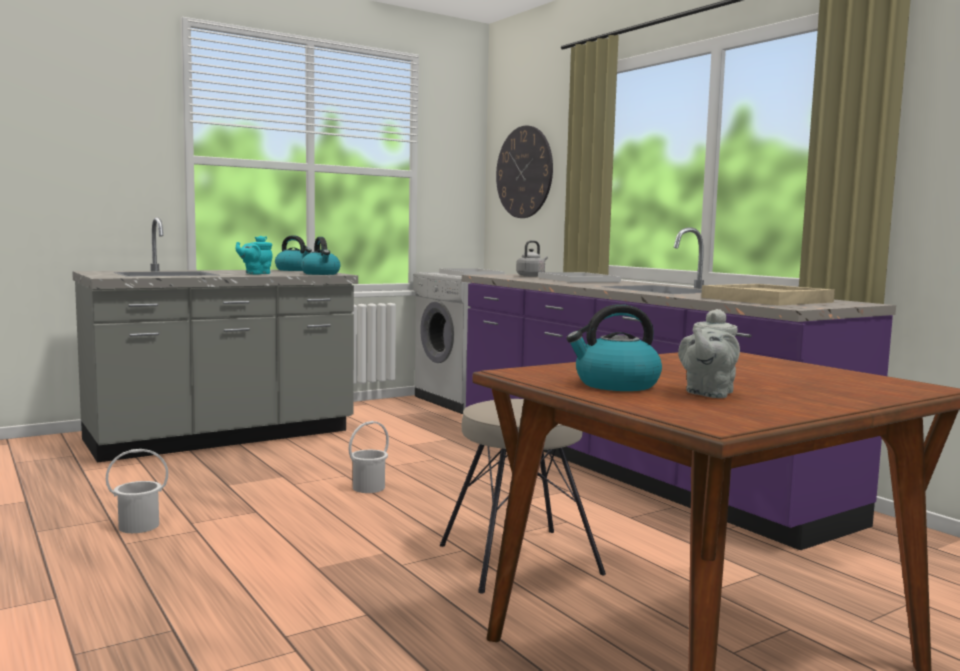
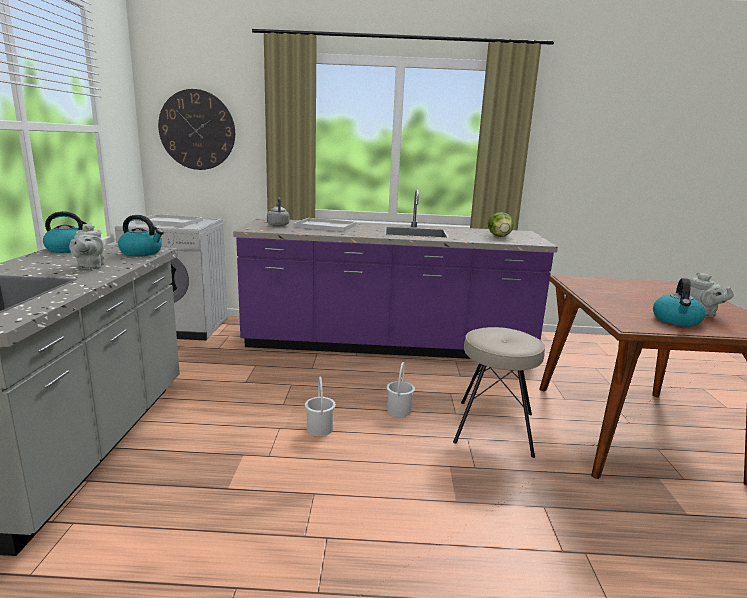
camera: 55 degrees left, 10 degrees up
white bucket [106,449,168,533] -> white bucket moved to [386,362,415,417]
turquoise teapot [236,236,273,274] -> grey teapot [69,223,105,269]
beige tray [701,284,835,306] -> lettuce [488,212,513,237]

